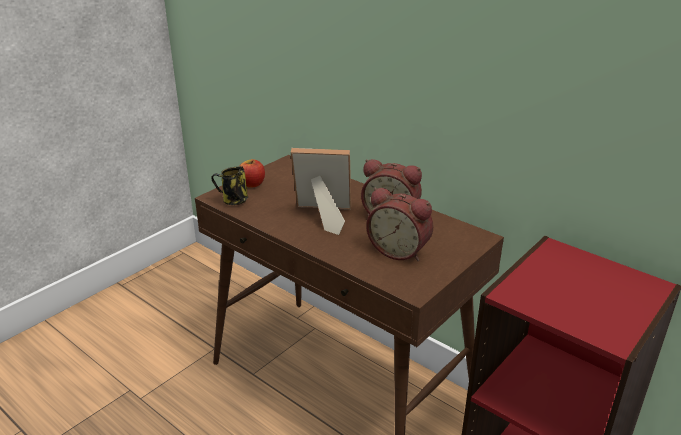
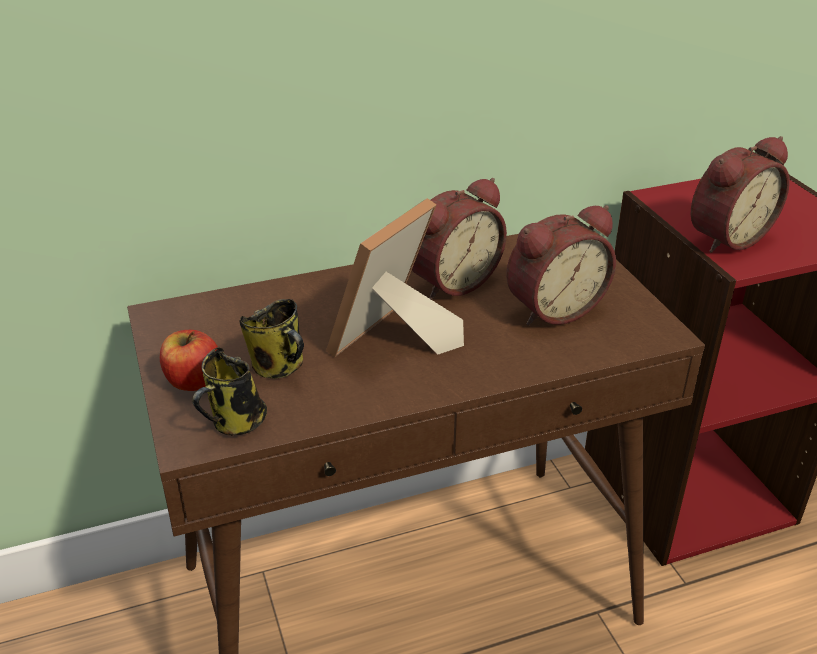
camera: 60 degrees left, 5 degrees up
none -> mug [239,299,304,379]
none -> alarm clock [691,136,790,253]

